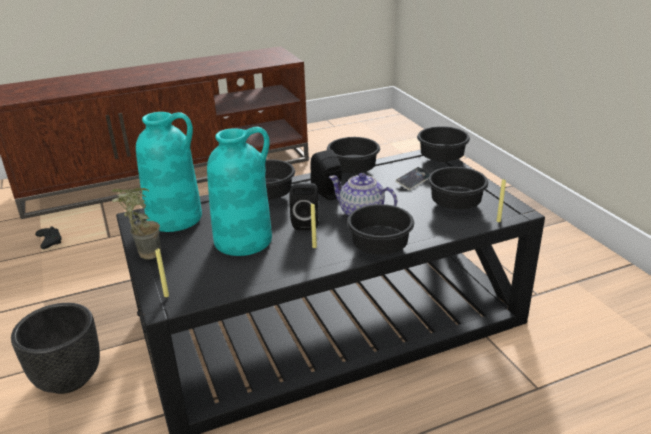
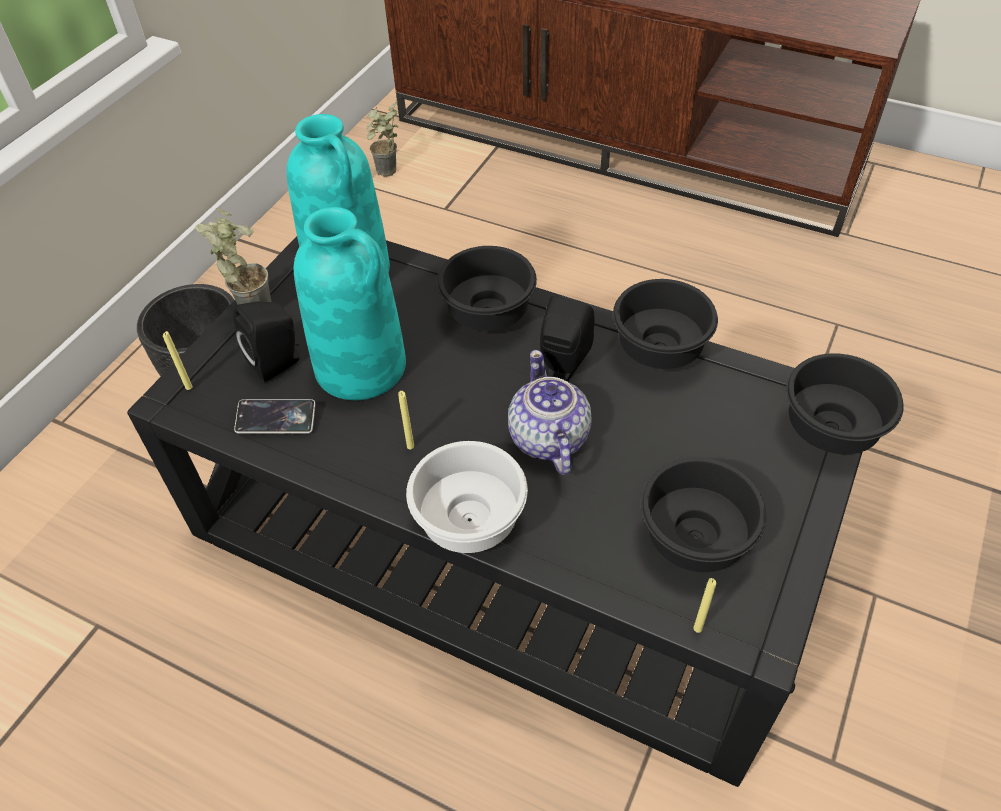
camera: 50 degrees right, 20 degrees up
black game controller [35,226,62,249] -> potted plant [366,100,398,177]
black speaker [289,183,319,230] -> black speaker moved to [233,301,300,382]
black bowl [347,204,414,255] -> white bowl [406,441,528,553]
phone [395,167,430,190] -> phone moved to [234,399,316,434]

